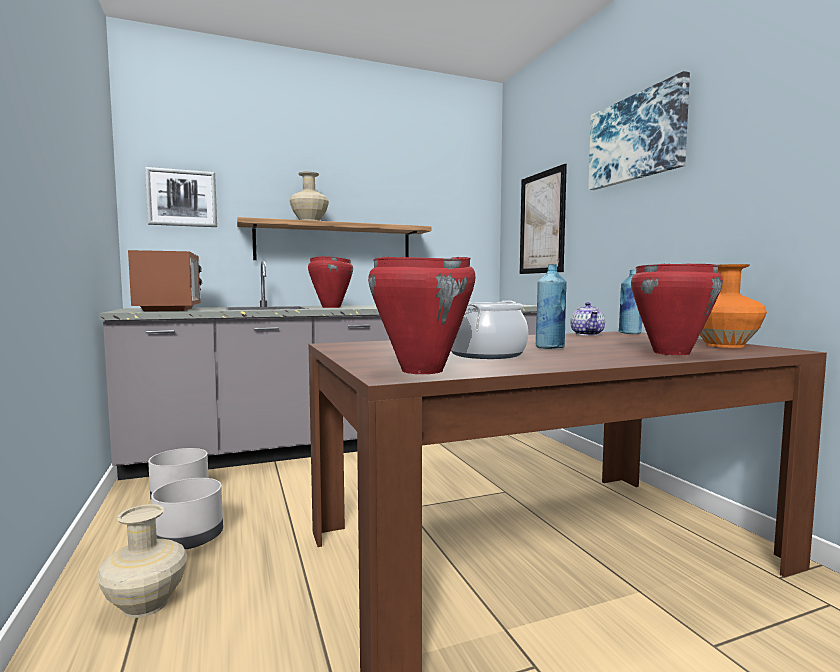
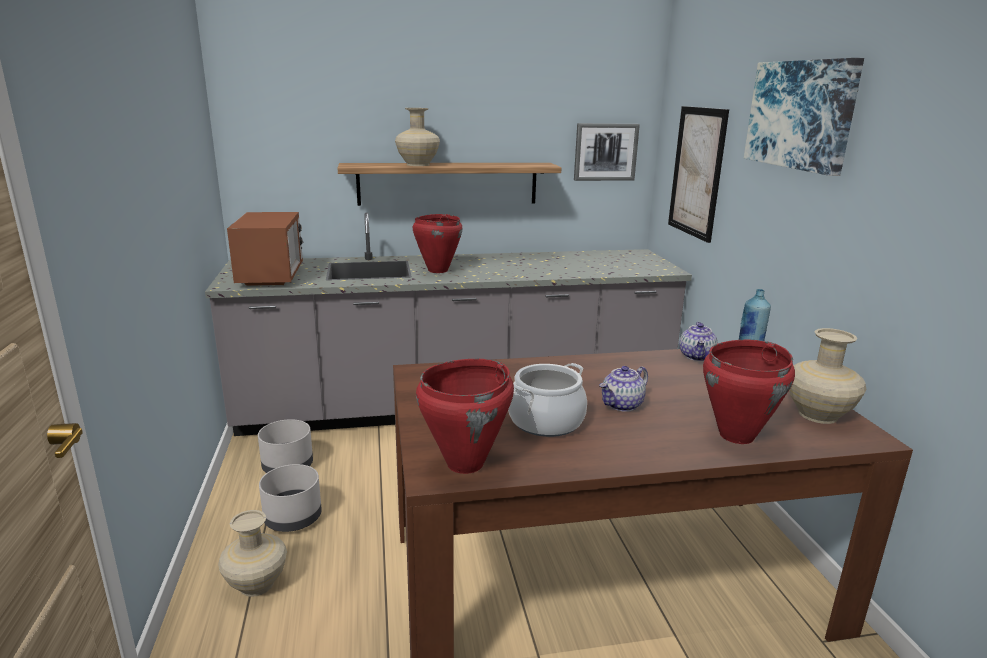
camera: 10 degrees right, 15 degrees up
picture [145,167,217,227] -> picture moved to [574,123,640,181]
blue bottle [536,264,567,349] -> teapot [599,366,648,412]
orange vase [700,264,767,348] -> beige vase [789,328,866,424]

